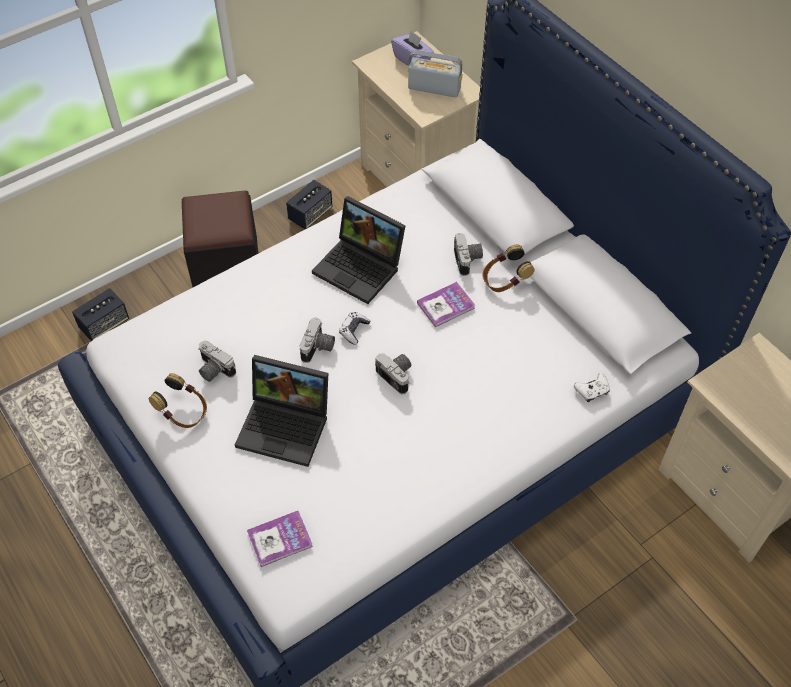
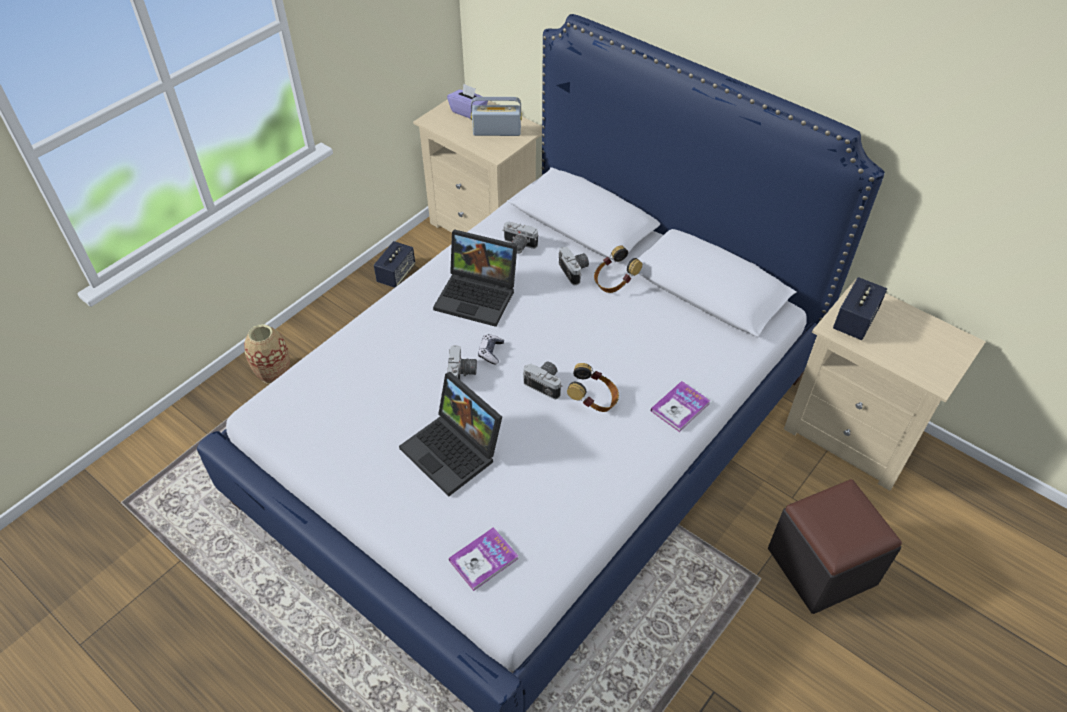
camera: 15 degrees left, 5 degrees down
speaker [72,288,129,341] -> speaker moved to [833,277,887,340]
headphones [149,373,207,428] -> headphones moved to [567,363,619,412]
black ottoman [182,191,258,287] -> black ottoman moved to [768,479,902,614]
camera [198,341,236,382] -> camera moved to [502,222,538,254]
laptop [235,355,328,467] -> laptop turned 45 degrees clockwise [399,372,502,496]
book [417,282,475,327] -> book moved to [651,381,710,432]
white game controller [574,373,610,402] -> none
none -> vase [244,324,290,384]

